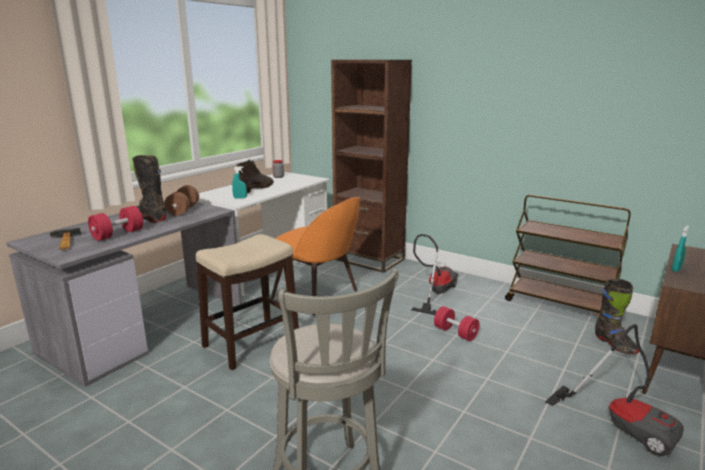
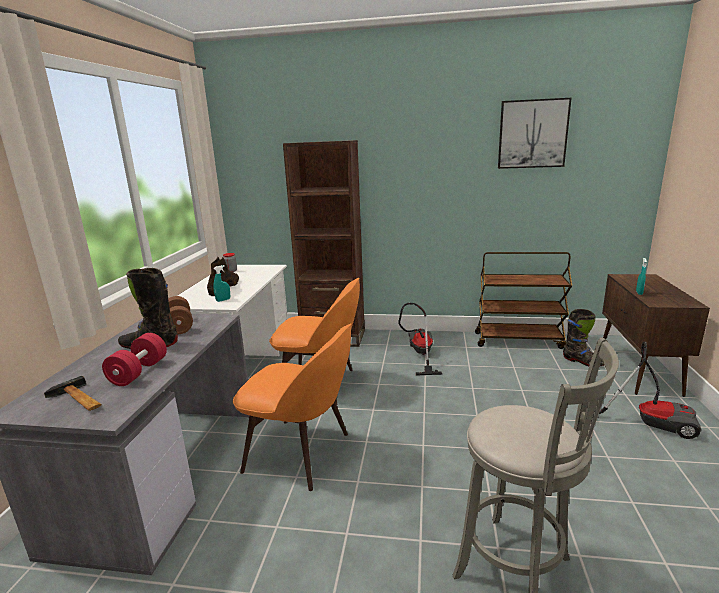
camera: 25 degrees left, 0 degrees up
stool [196,234,299,370] -> orange chair [233,323,352,491]
red dumbbell [434,306,480,341] -> none
none -> picture [498,98,572,169]

